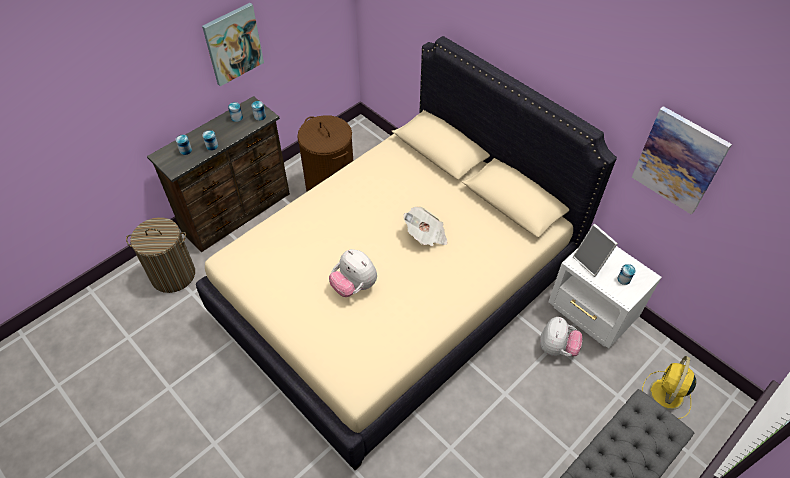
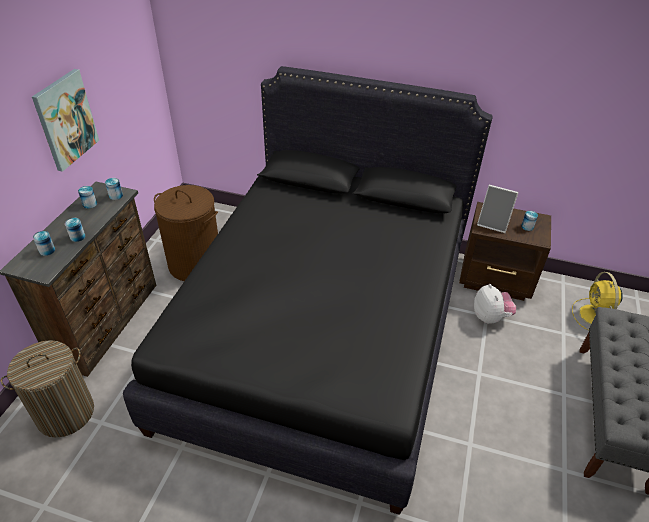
camera: 30 degrees left, 10 degrees down
beige bed [196,36,617,470] -> black bed [123,66,493,515]
plush toy [329,249,377,297] -> none
newspaper [403,207,448,246] -> none
white nightstand [548,246,662,349] -> brown nightstand [459,202,551,301]
picture [632,106,732,215] -> none

